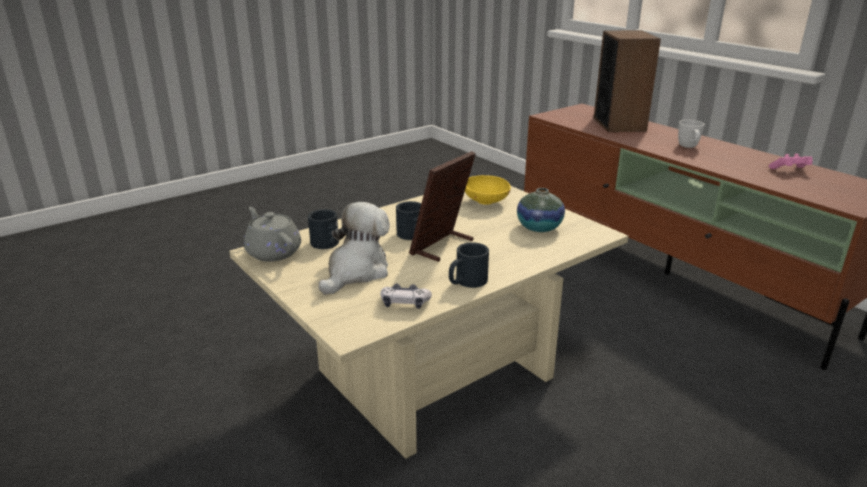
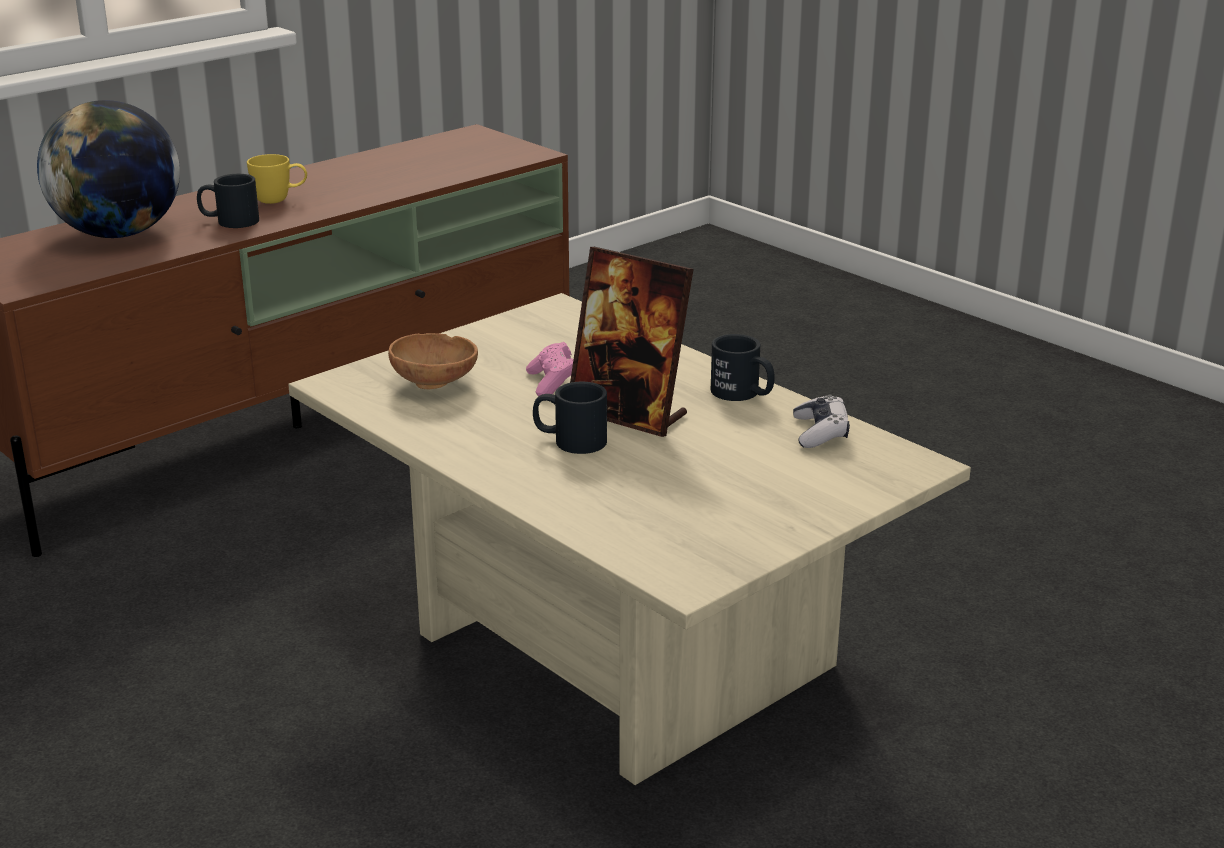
camera: 95 degrees left, 0 degrees up
grey teapot [244,207,301,262] -> none
black mug [308,209,339,249] -> black mug moved to [197,174,259,228]
plush toy [318,202,390,295] -> none
yellow bowl [465,175,511,205] -> brown bowl [388,333,478,389]
vase [517,188,565,232] -> none
speaker [594,30,661,132] -> globe [37,100,180,238]
white mug [678,120,705,148] -> yellow mug [247,154,307,204]
pink game controller [769,154,812,169] -> pink game controller moved to [526,342,574,397]

